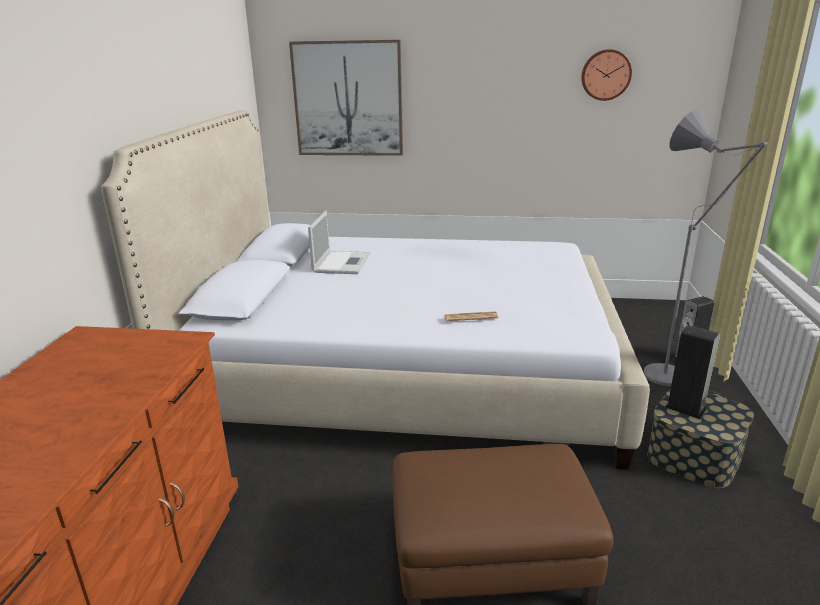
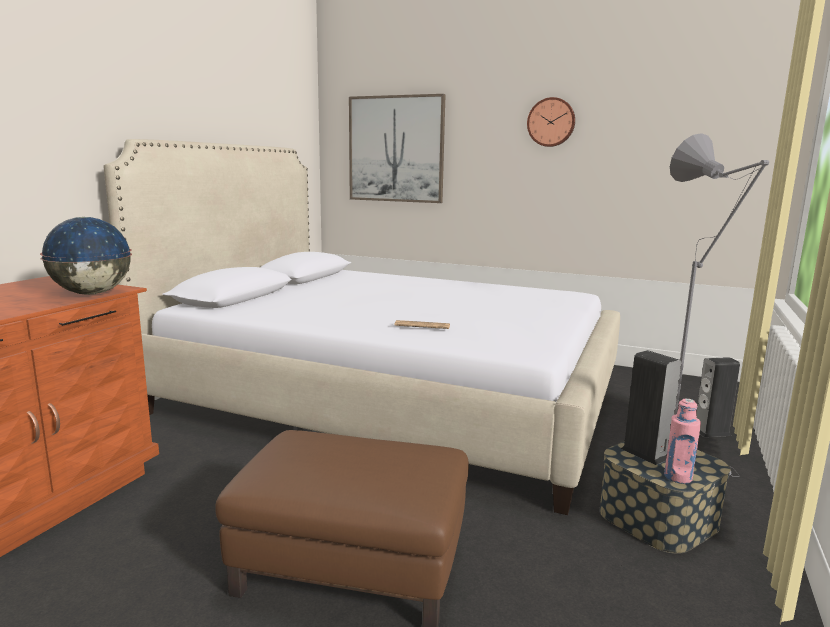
camera: 15 degrees right, 10 degrees down
laptop [308,211,370,274] -> none
wall clock [581,49,632,101] -> wall clock moved to [527,97,575,147]
none -> globe [40,217,132,295]
none -> pink bottle [664,398,701,484]

